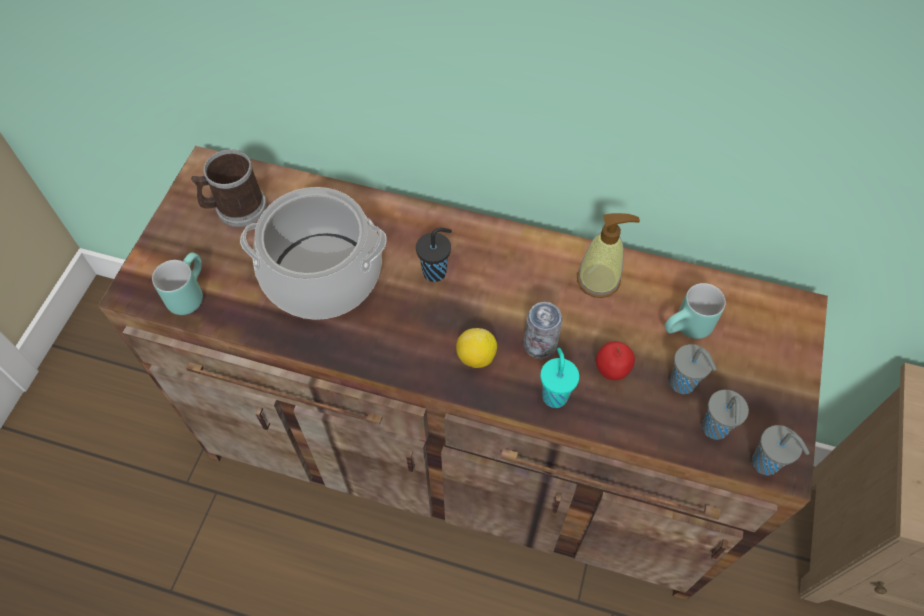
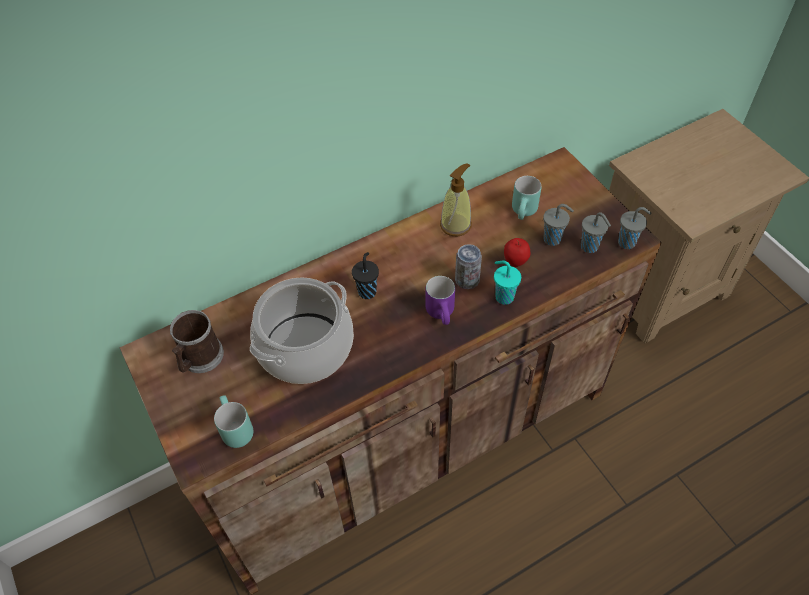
camera: 45 degrees left, 5 degrees down
lemon [456,328,497,368] -> purple mug [426,276,455,325]

